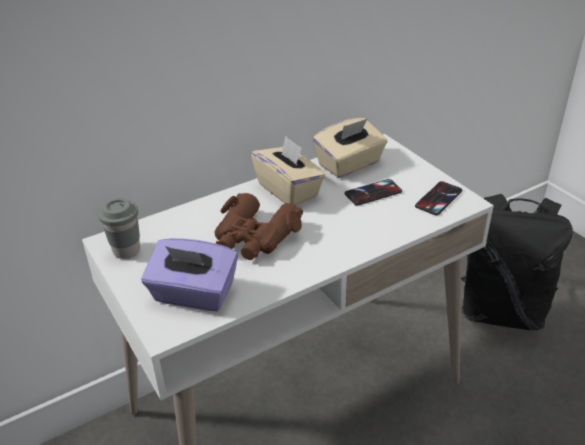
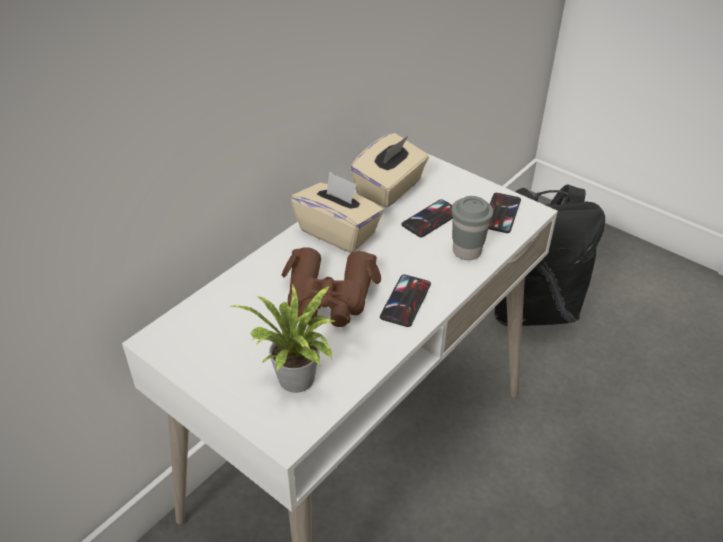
camera: 20 degrees left, 5 degrees up
grey cup [98,198,140,259] -> grey cup moved to [451,196,493,260]
purple tissue box [141,238,238,311] -> potted plant [231,283,336,393]
none -> phone [380,274,431,327]

